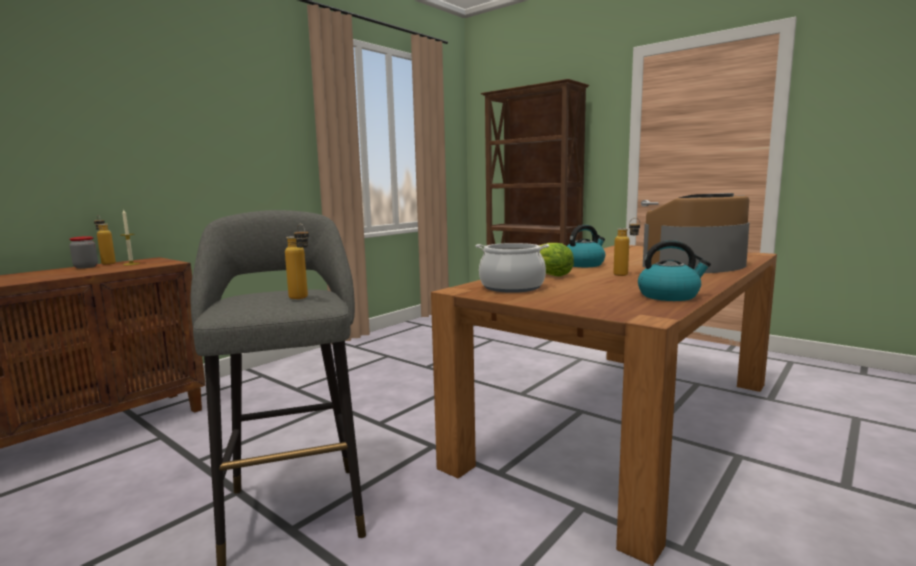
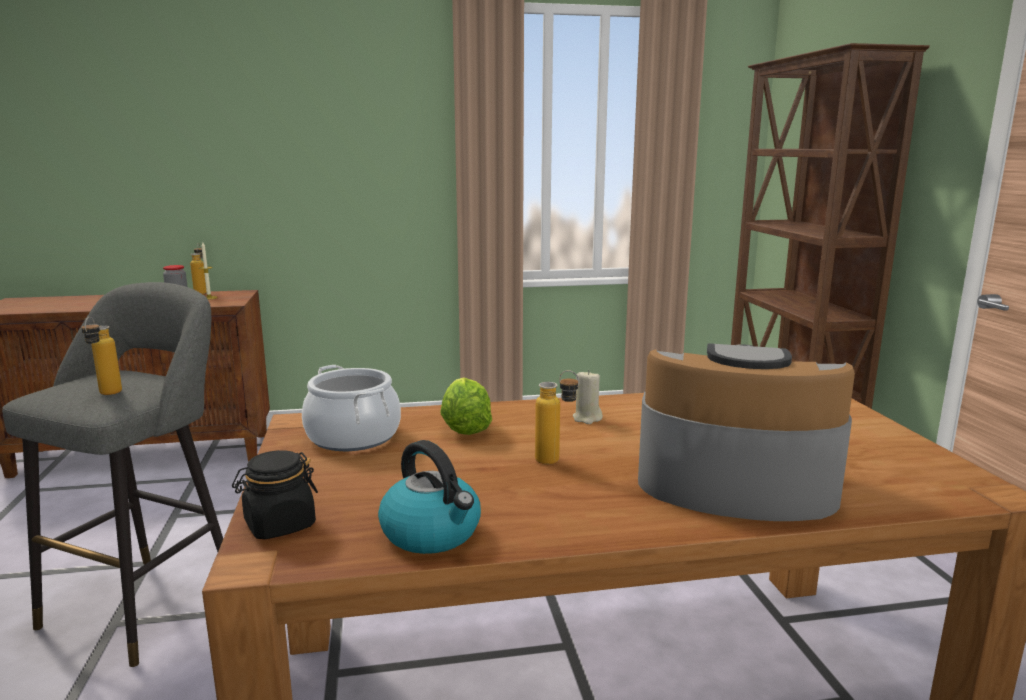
camera: 40 degrees right, 5 degrees up
kettle [567,225,605,267] -> beige candle [573,370,603,424]
none -> black jar [232,450,318,539]

